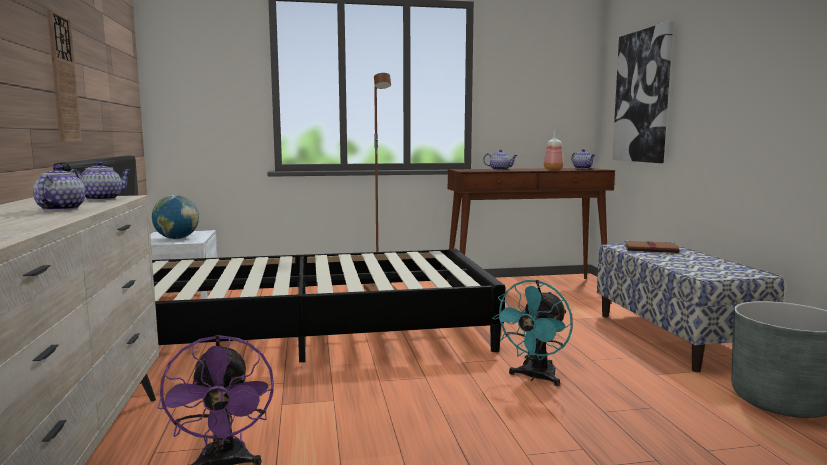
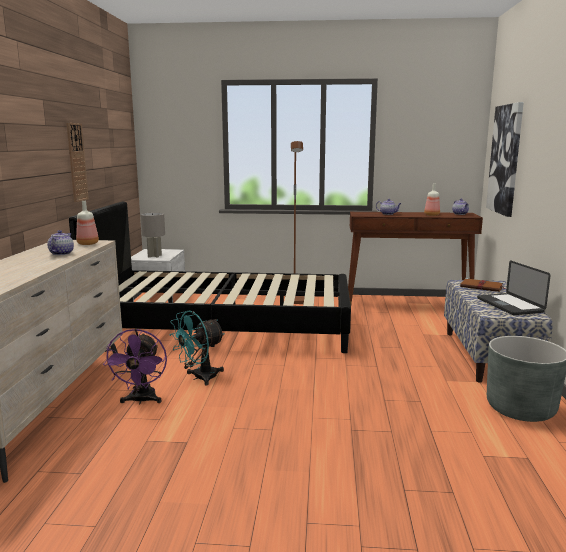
camera: 15 degrees right, 5 degrees up
teapot [69,161,132,200] -> bottle [76,201,99,245]
globe [152,195,199,239] -> grey table lamp [140,213,165,258]
turquoise fan [492,280,573,386] -> turquoise fan moved to [169,310,225,385]
none -> laptop [477,260,551,315]

